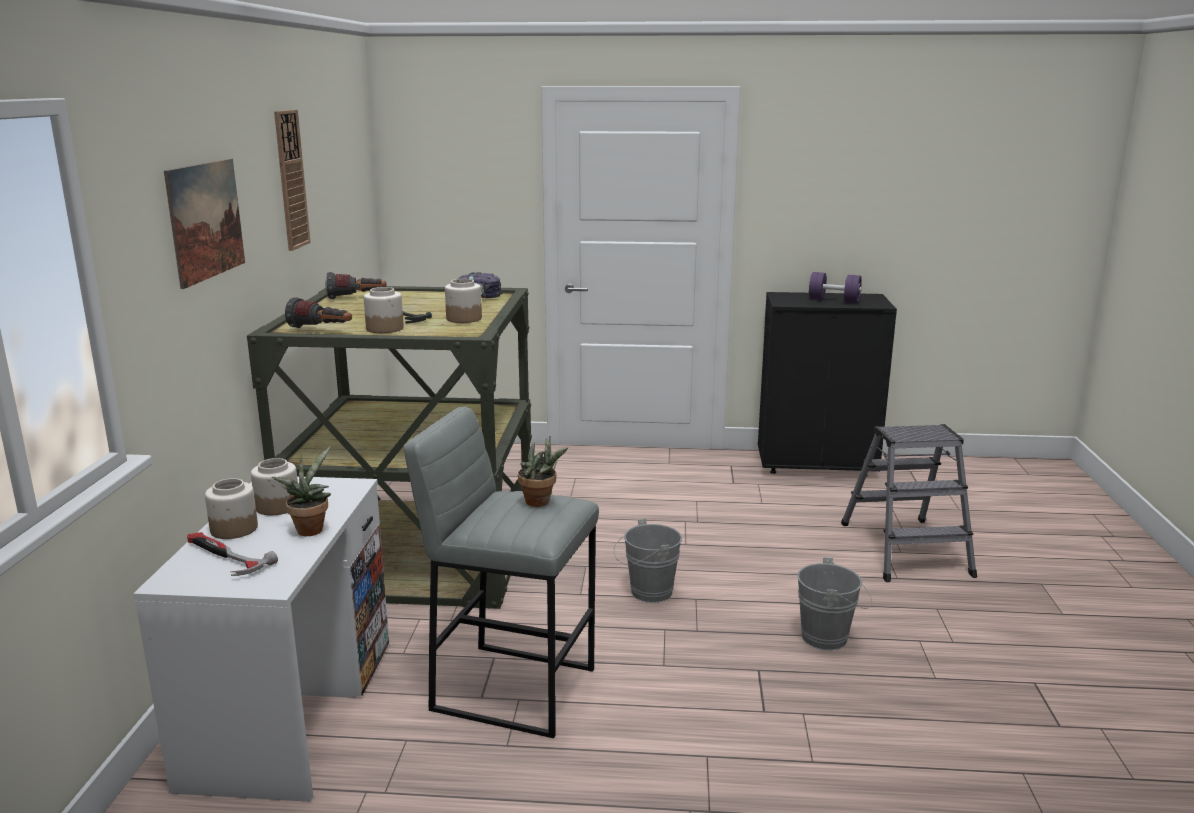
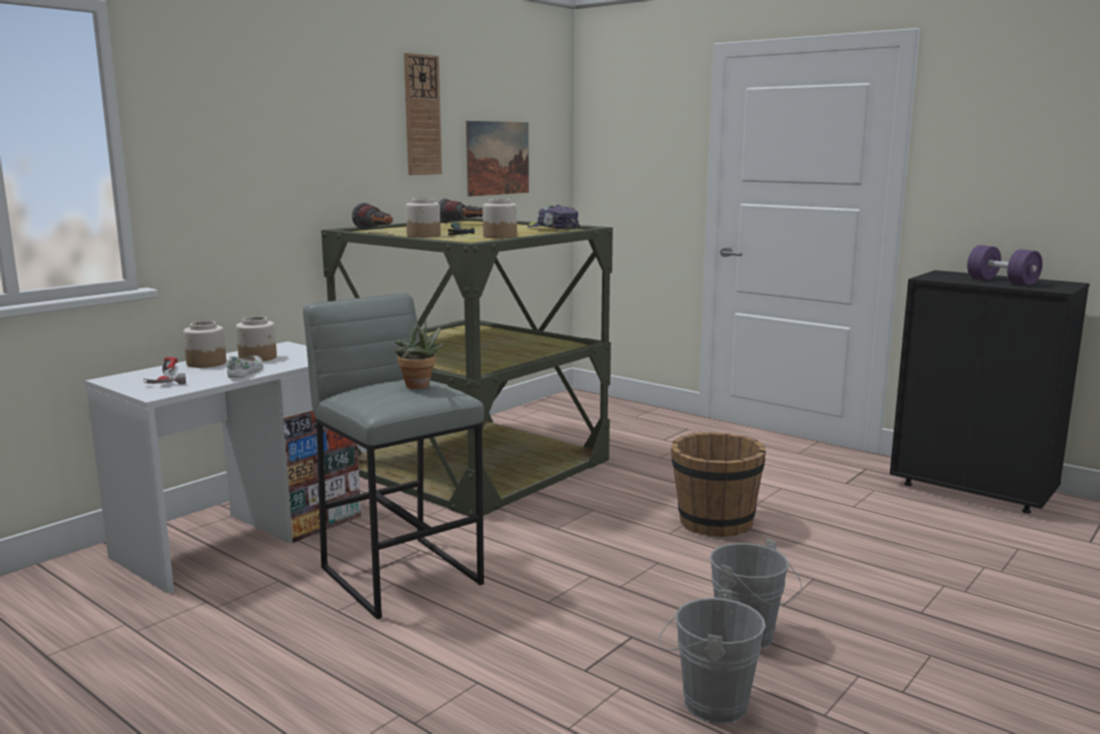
camera: 35 degrees right, 5 degrees down
picture [164,159,245,289] -> picture moved to [466,121,529,196]
potted plant [272,447,331,536] -> white shoe [227,356,263,378]
grey bucket [614,518,682,603] -> grey bucket moved to [660,589,766,723]
grey step ladder [841,424,977,582] -> none
none -> brown bucket [671,432,766,537]

